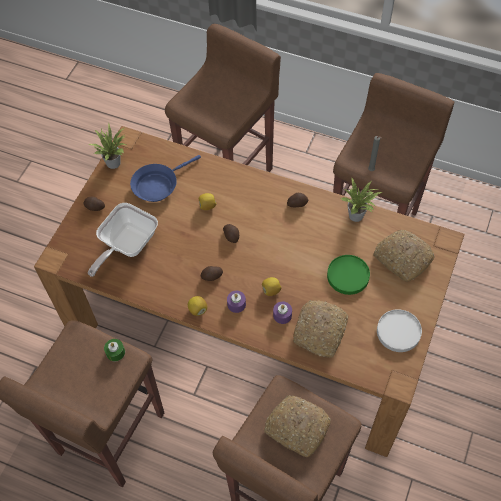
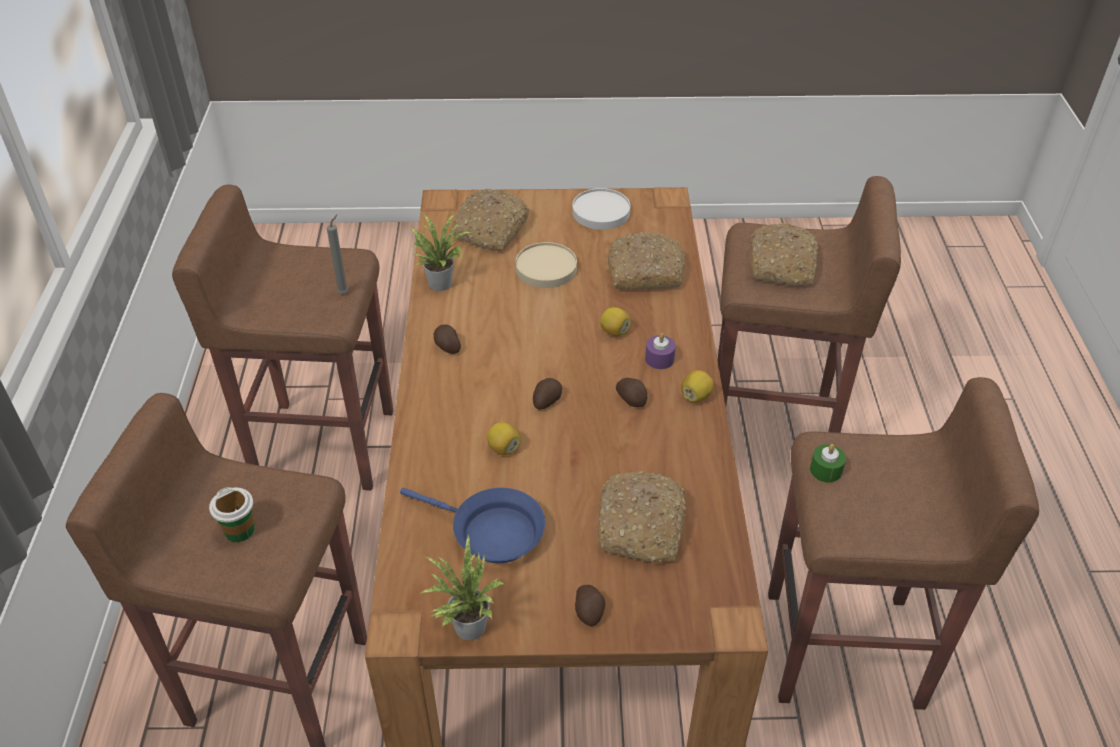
camera: 115 degrees left, 15 degrees down
frying pan [88,203,158,277] -> bread [598,471,686,562]
purple candle [273,302,292,324] -> none
green plate [327,255,370,295] -> beige plate [515,242,577,288]
none -> cup [209,487,255,542]

